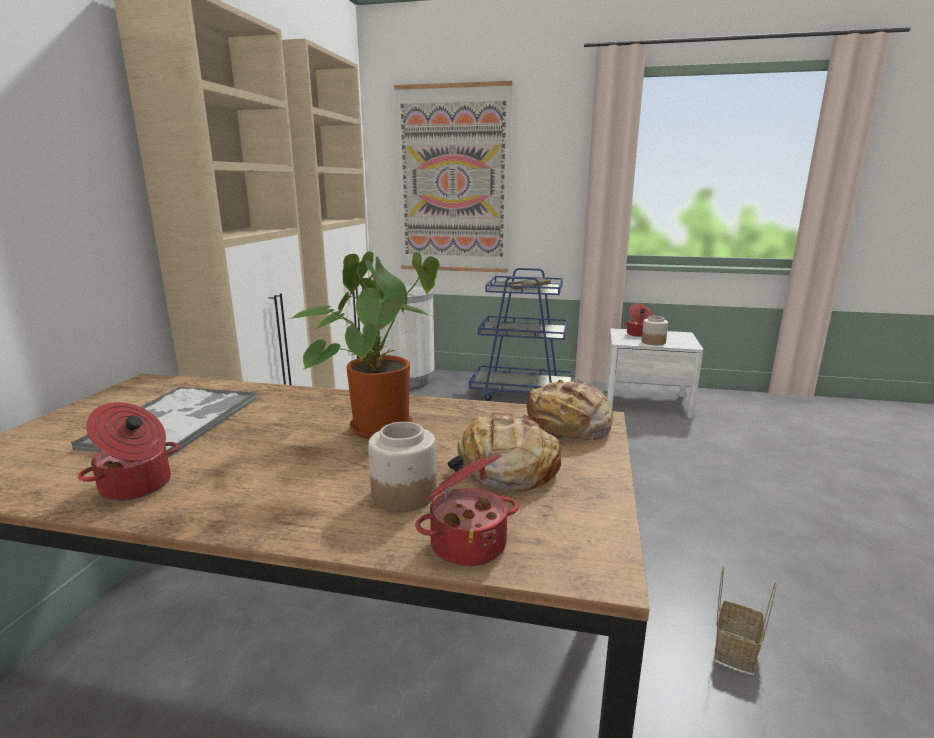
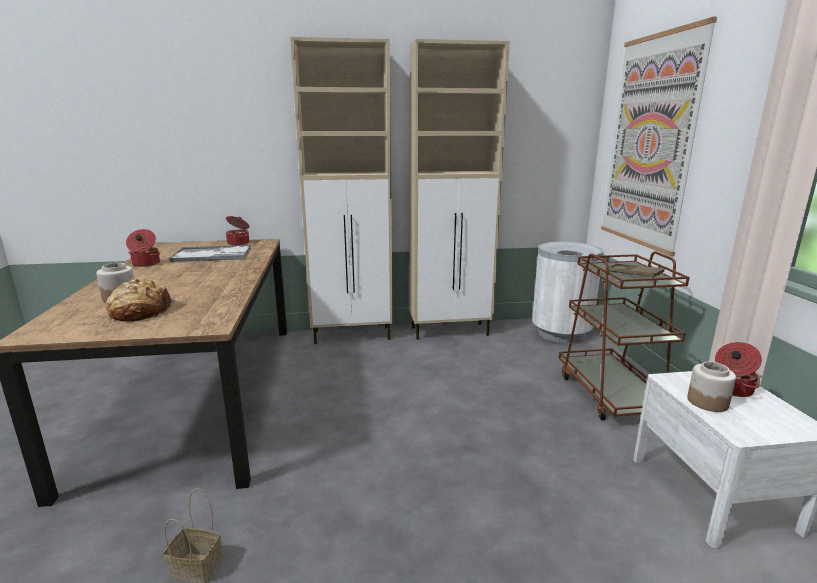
camera: 70 degrees right, 0 degrees up
potted plant [288,251,440,439] -> none
cooking pot [415,454,519,567] -> cooking pot moved to [226,216,249,245]
blue cart [469,268,573,401] -> brown cart [559,251,690,420]
bread [517,379,613,441] -> none

